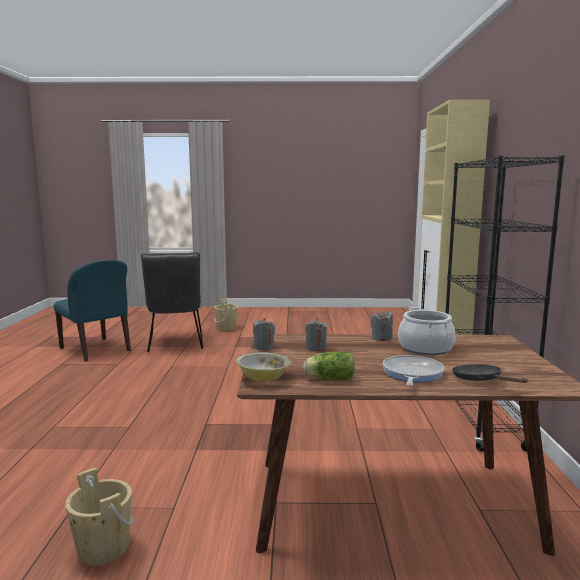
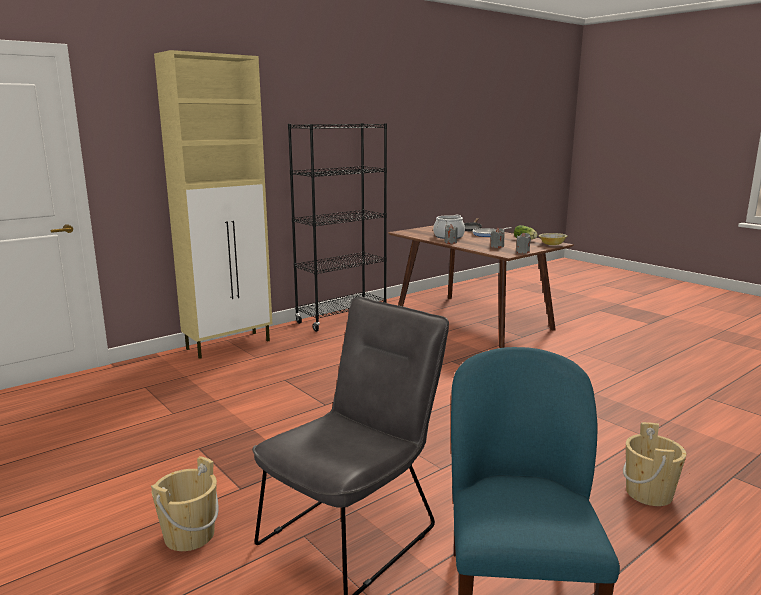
camera: 130 degrees left, 5 degrees up
beige bucket [65,468,133,566] -> beige bucket moved to [623,422,687,506]

